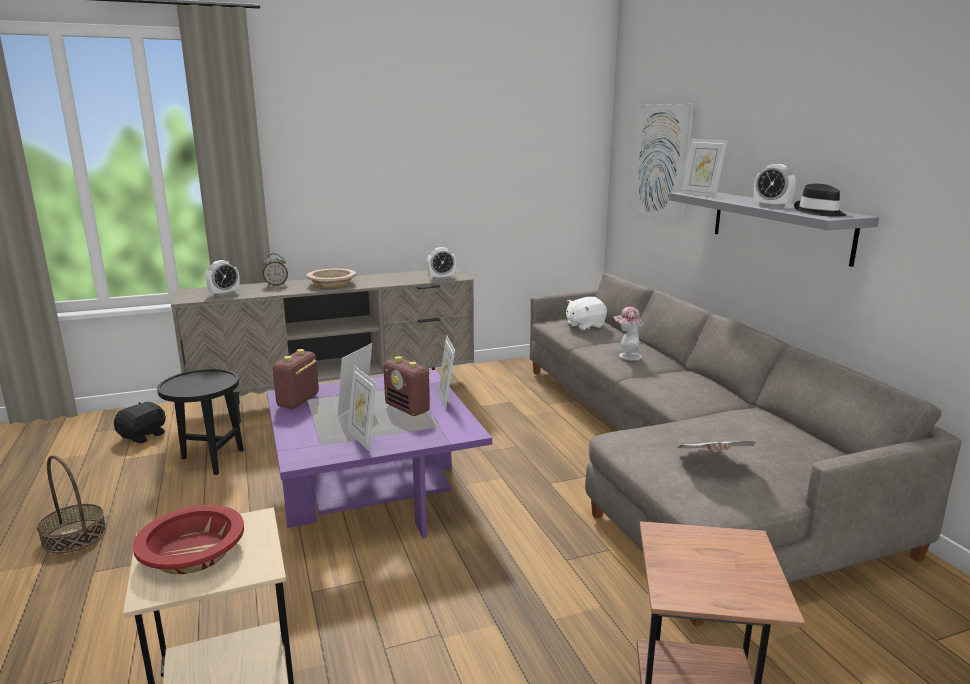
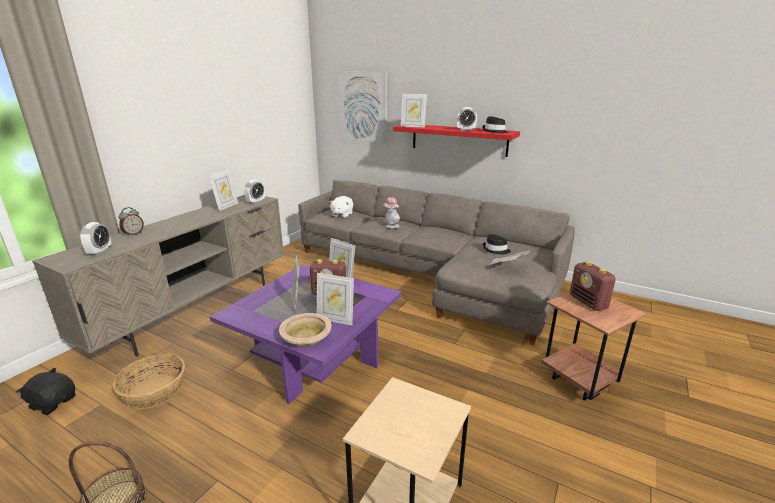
camera: 40 degrees left, 5 degrees up
black plush toy [114,402,166,443] -> black plush toy turned 60 degrees counterclockwise [16,368,75,415]
red bowl [133,505,244,574] -> none
black side table [157,369,244,475] -> basket [112,354,185,409]
radio [273,349,319,409] -> radio moved to [570,261,616,311]
beige bowl [307,268,356,288] -> beige bowl moved to [279,313,332,347]
grey shelf [669,192,879,267] -> red shelf [393,125,520,157]
none -> picture frame [209,170,238,211]
none -> black hat [483,234,511,254]

